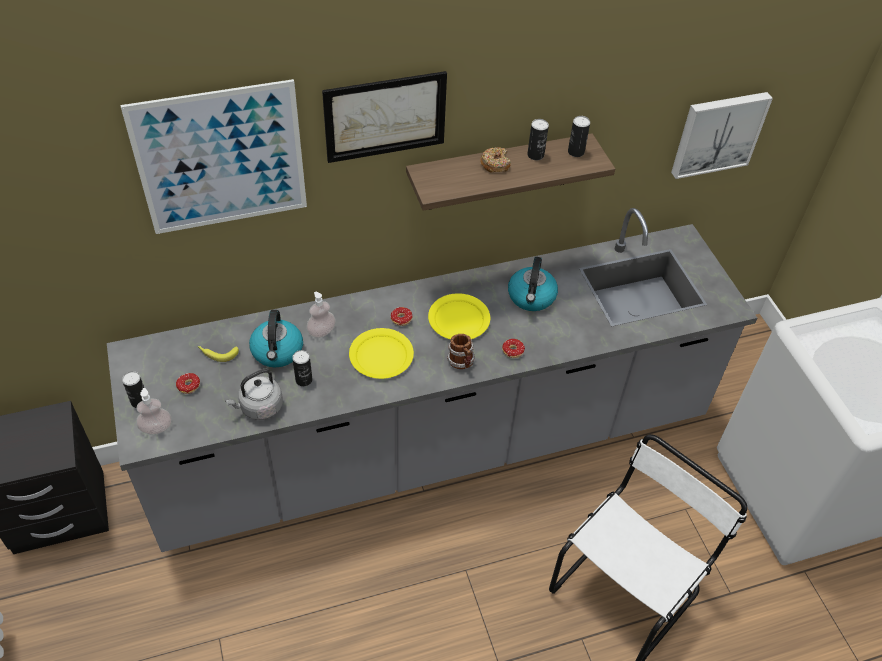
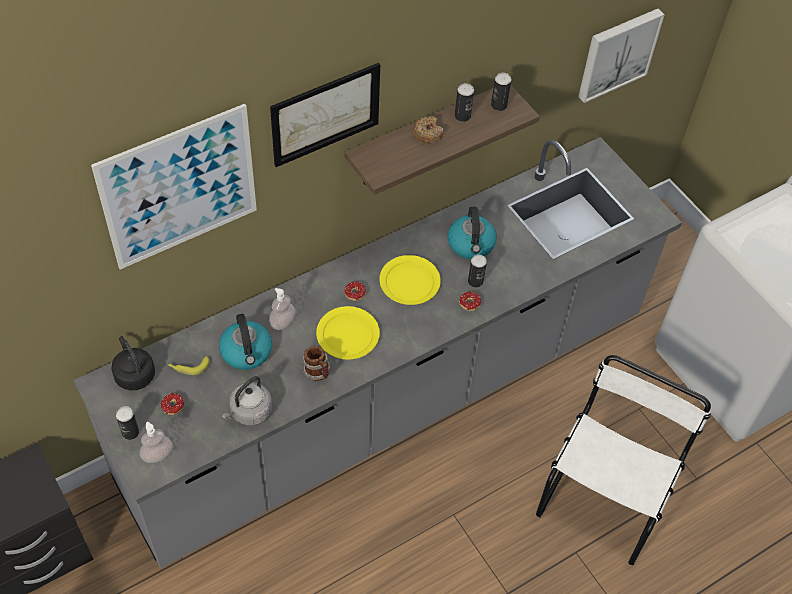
camera: 15 degrees left, 5 degrees up
can [292,350,312,387] -> can moved to [468,255,487,288]
mug [447,334,475,369] -> mug moved to [303,346,331,381]
none -> black kettle [112,336,155,390]

